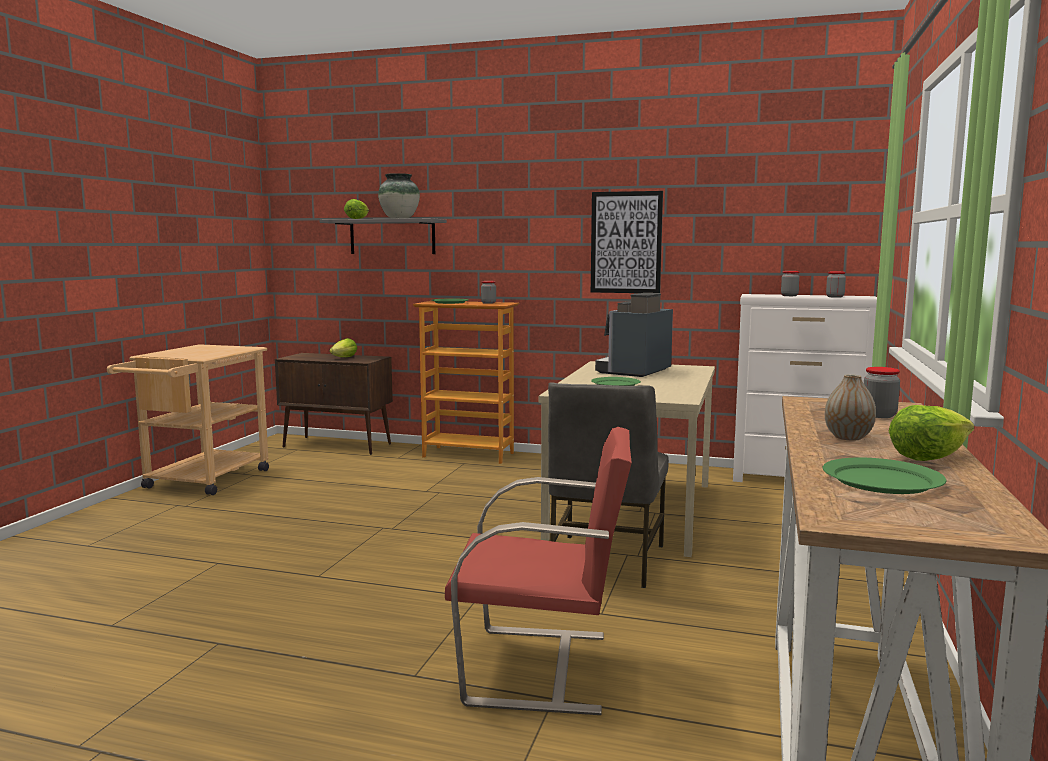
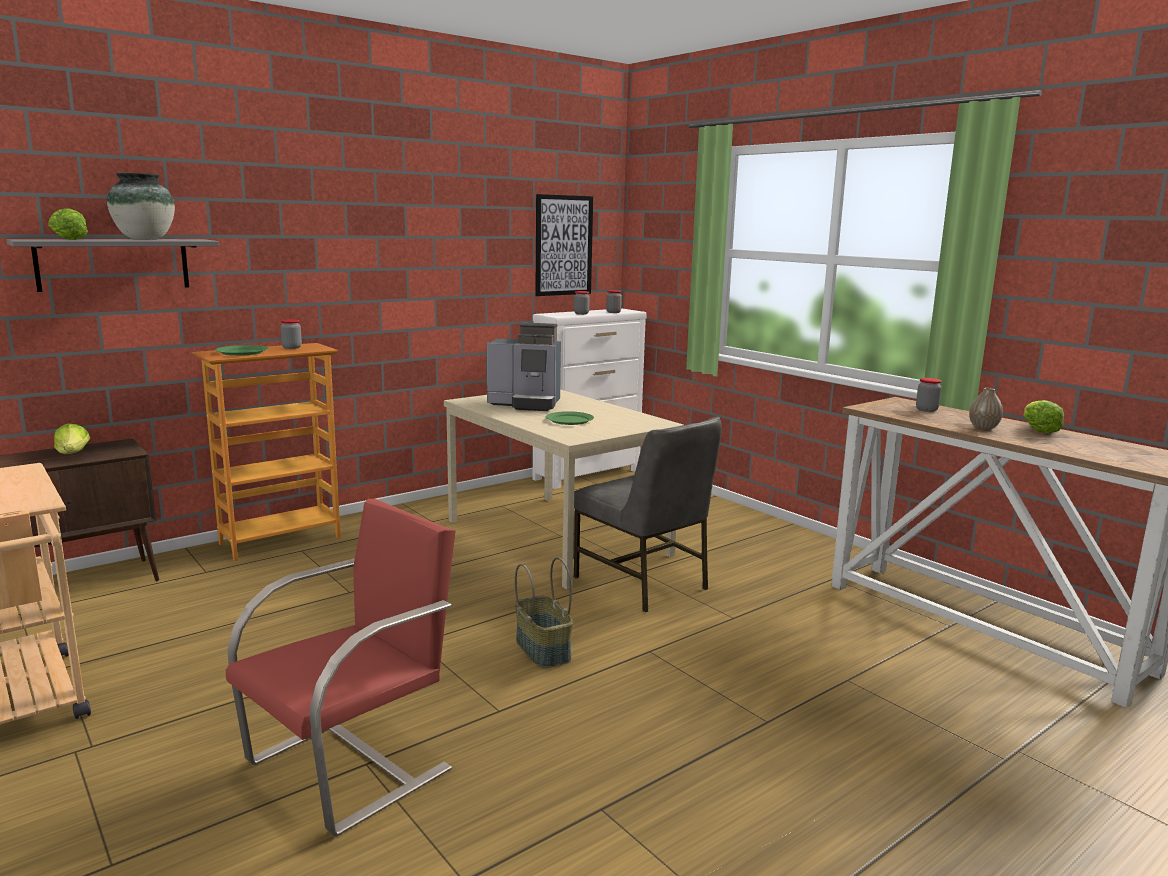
camera: 55 degrees left, 5 degrees up
red chair [445,427,632,715] -> red chair moved to [226,499,455,836]
picture [591,191,663,293] -> picture moved to [535,194,593,296]
coffee machine [595,293,673,377] -> coffee machine turned 60 degrees counterclockwise [487,323,561,411]
green plate [823,458,946,494] -> none
none -> basket [515,557,573,668]

